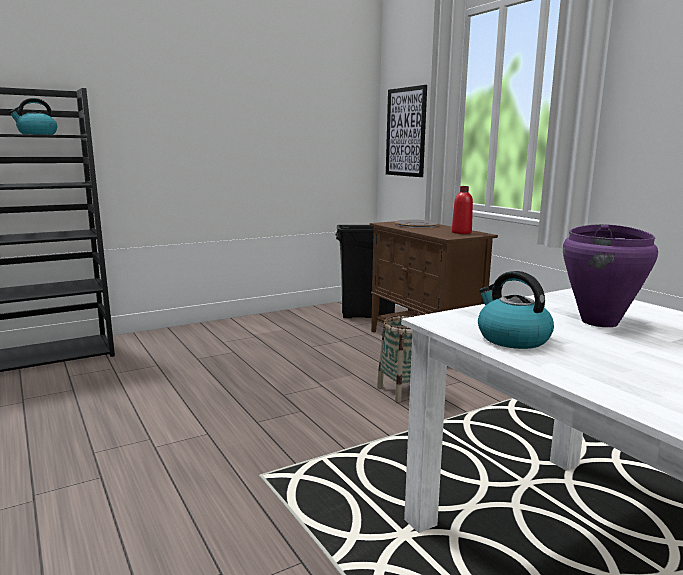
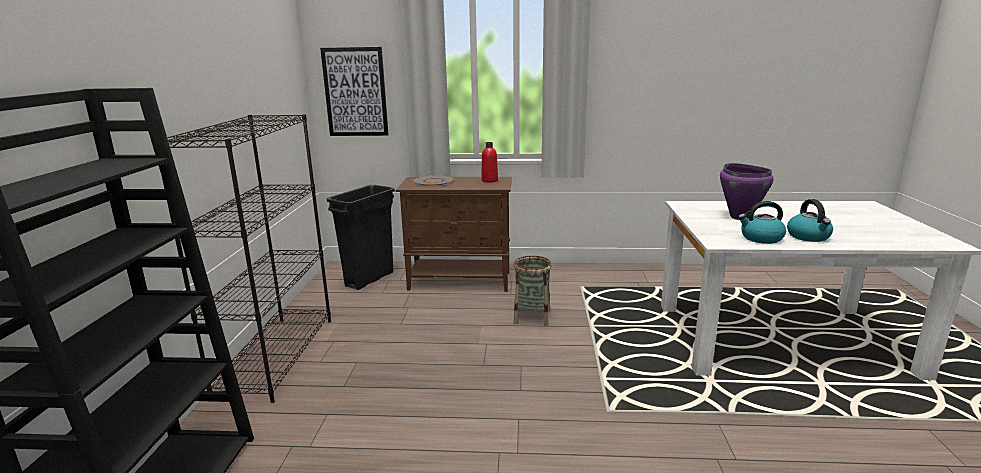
camera: 55 degrees left, 5 degrees up
kettle [9,98,57,135] -> kettle moved to [787,199,833,242]
none -> black bookcase [162,114,331,403]

